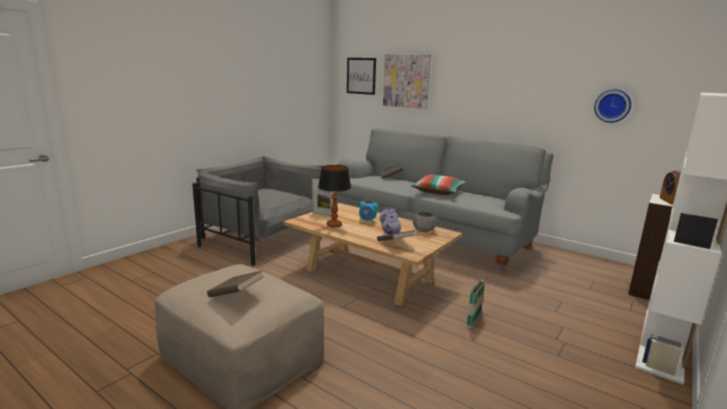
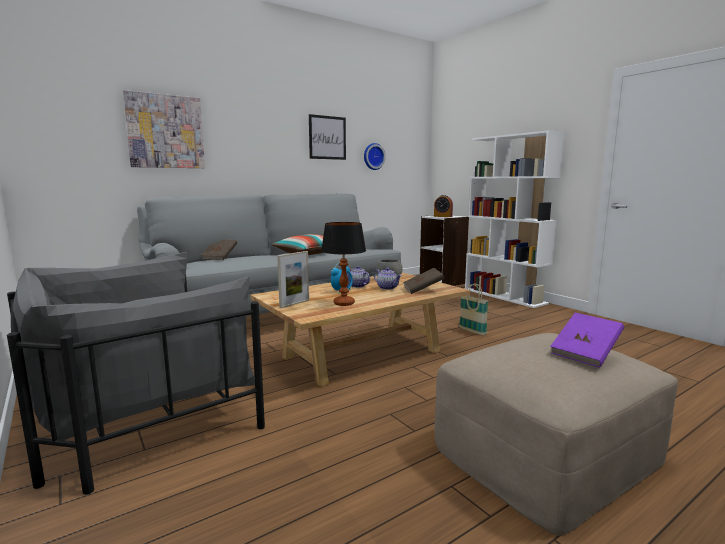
camera: 70 degrees left, 5 degrees down
brown book [207,270,263,297] -> purple book [550,313,624,368]
picture [347,58,376,95] -> picture moved to [309,114,346,160]

